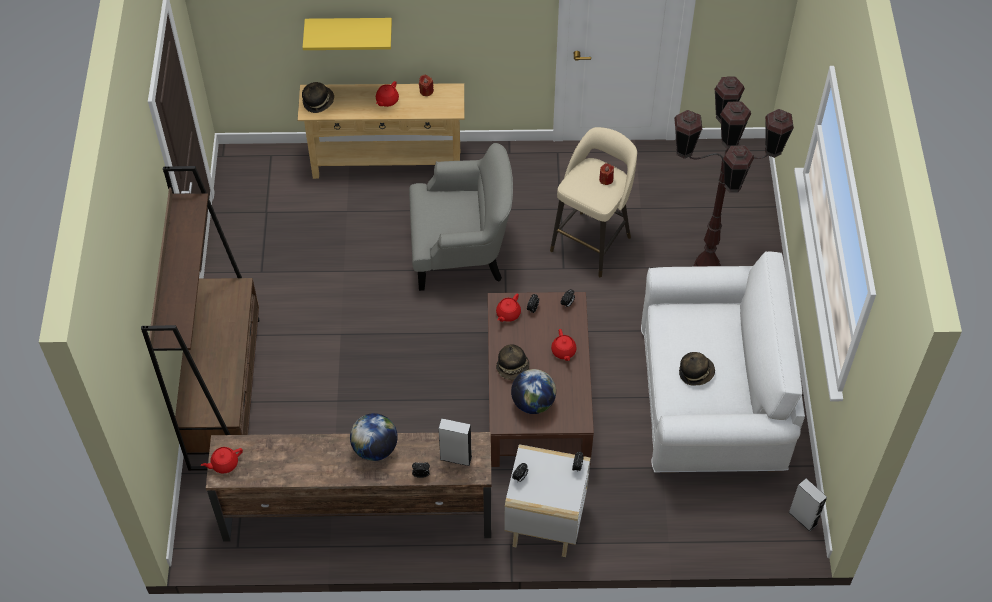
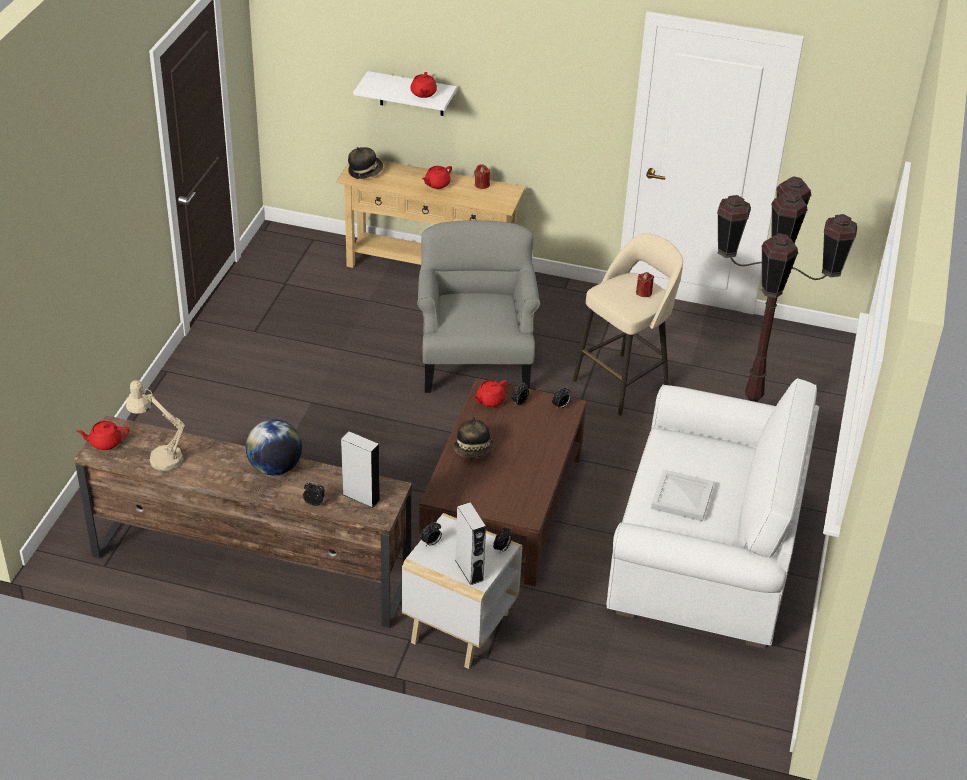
camera: 15 degrees right, 15 degrees down
brown bookcase [141,166,259,471] -> none
yellow shelf [303,18,392,50] -> white shelf [353,71,457,116]
grey armchair [409,143,513,291] -> grey armchair turned 105 degrees counterclockwise [417,220,540,393]
globe [511,369,556,414] -> none
red teapot [551,329,577,361] -> red teapot moved to [411,72,437,98]
hat [679,352,715,386] -> white tray [651,469,714,521]
grey speaker [788,478,827,531] -> grey speaker moved to [455,502,486,585]
none -> beige table lamp [126,380,185,471]

